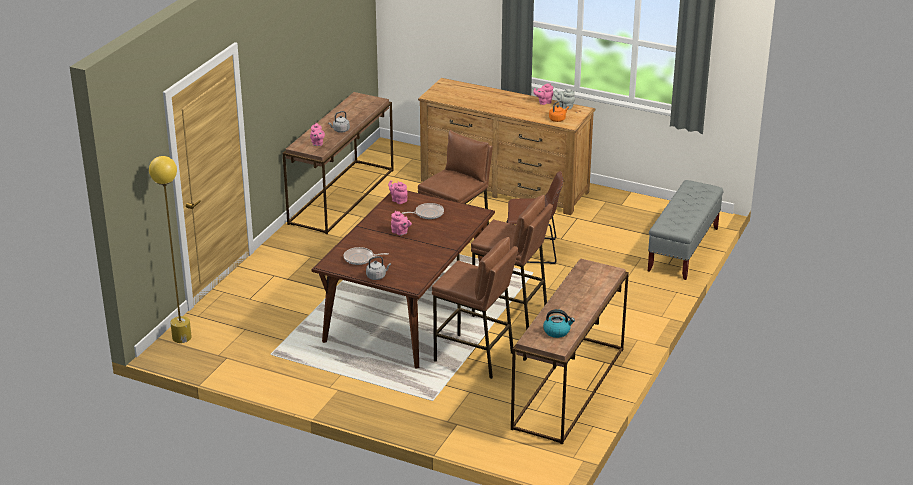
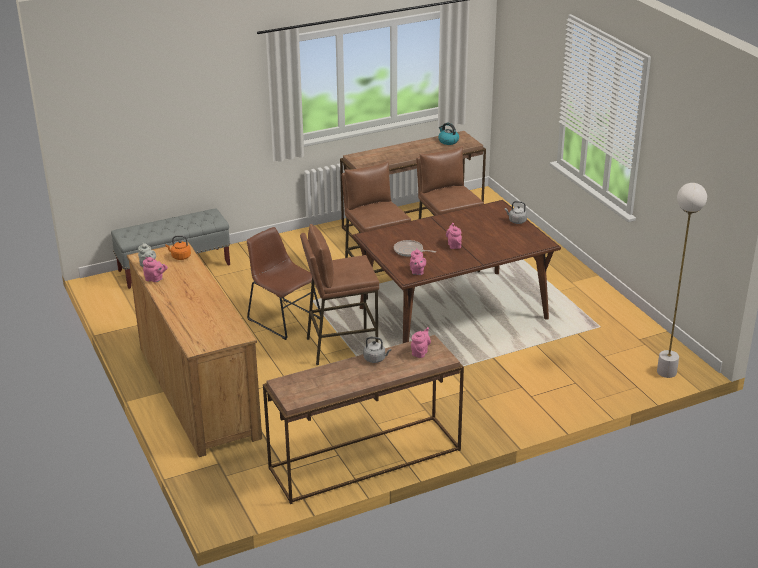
camera: 140 degrees left, 0 degrees up
yellow floor lamp [149,156,192,343] -> white floor lamp [657,183,707,378]
frying pan [344,247,389,265] -> none

